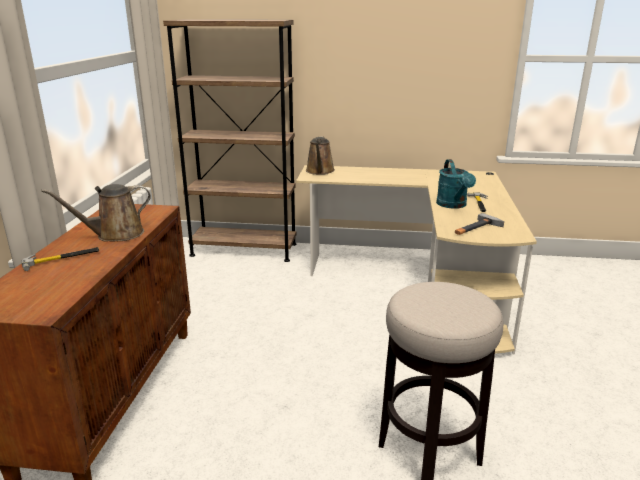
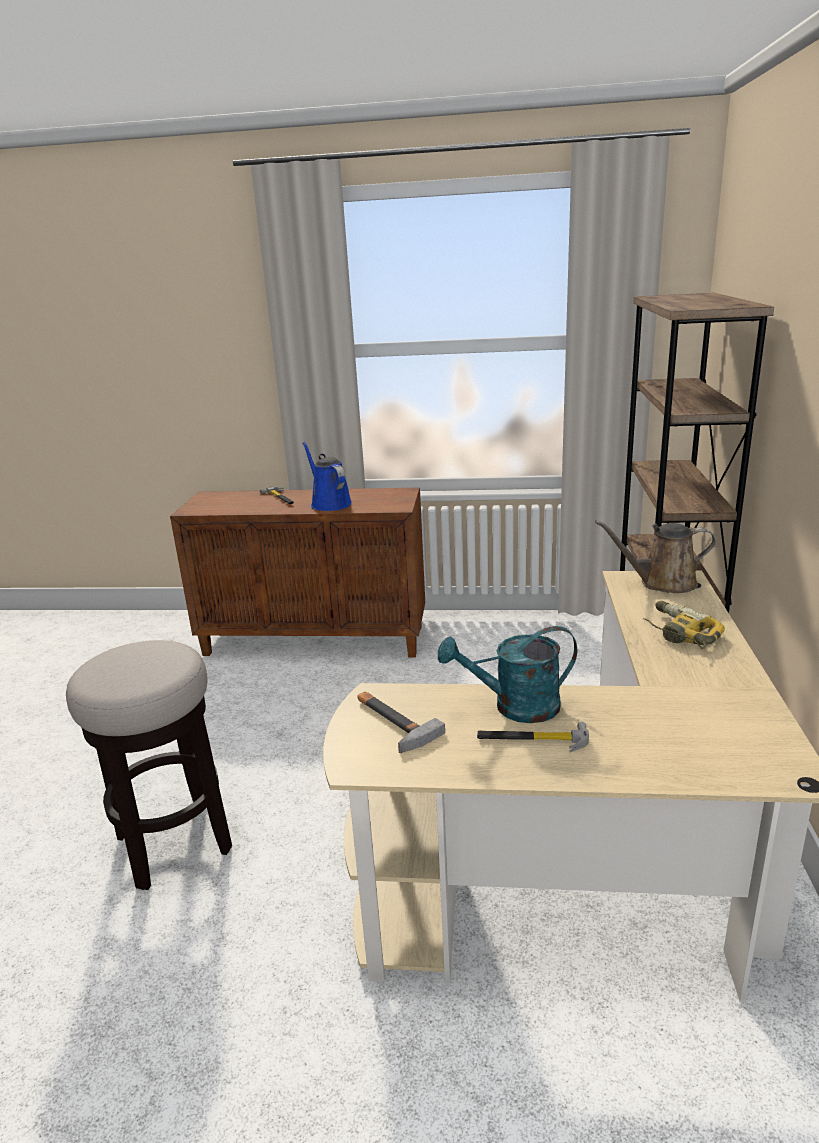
camera: 90 degrees right, 0 degrees up
brown watering can [41,184,151,242] -> blue watering can [302,442,352,511]
none -> power drill [644,601,725,649]

